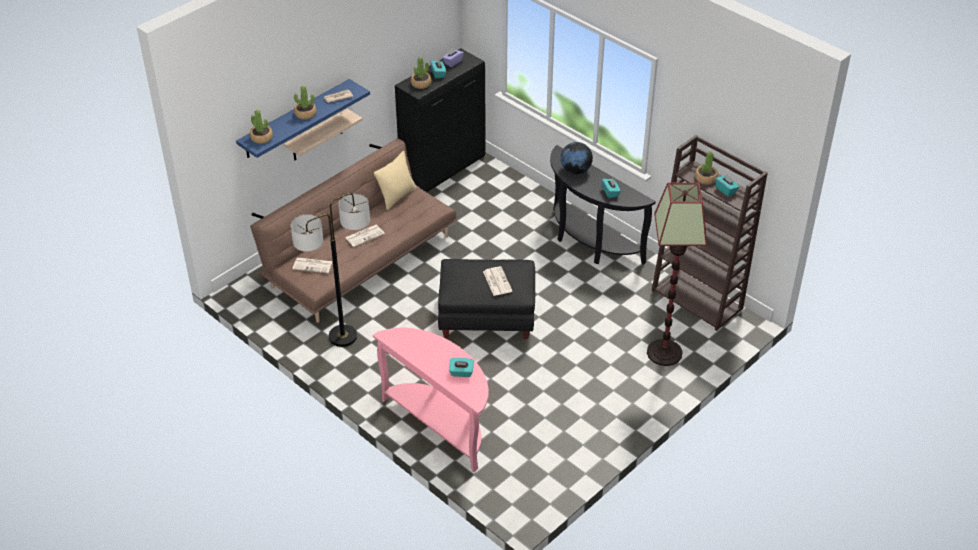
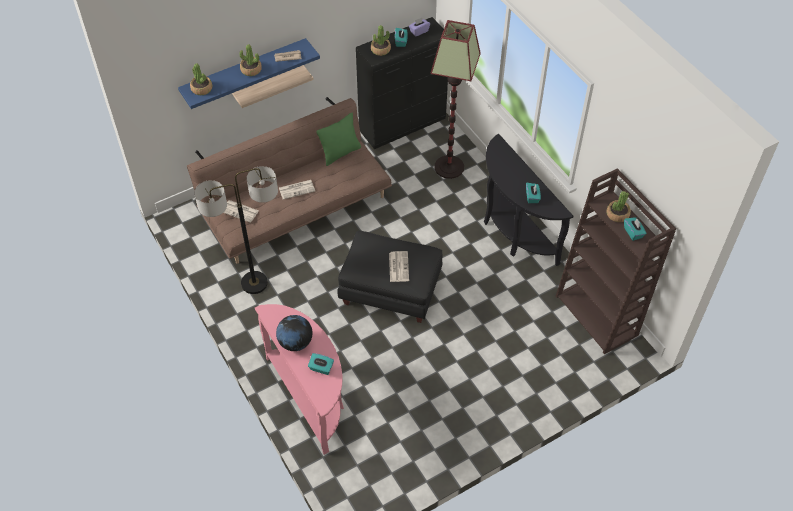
camera: 15 degrees right, 10 degrees up
beige pillow [374,151,416,210] -> green pillow [316,113,361,166]
globe [561,142,593,174] -> globe moved to [276,315,312,351]
floor lamp [647,182,707,366] -> floor lamp moved to [430,20,481,179]

